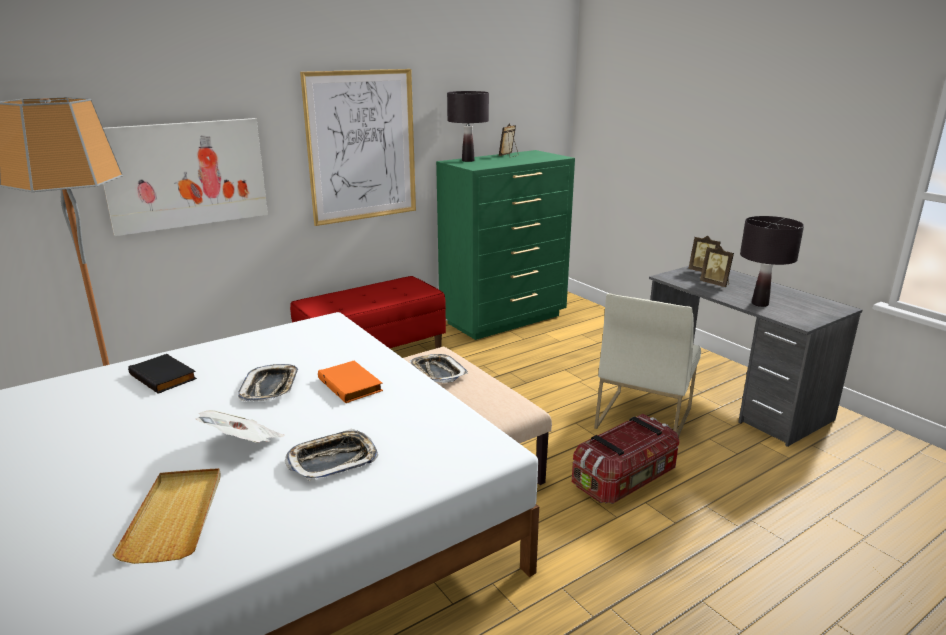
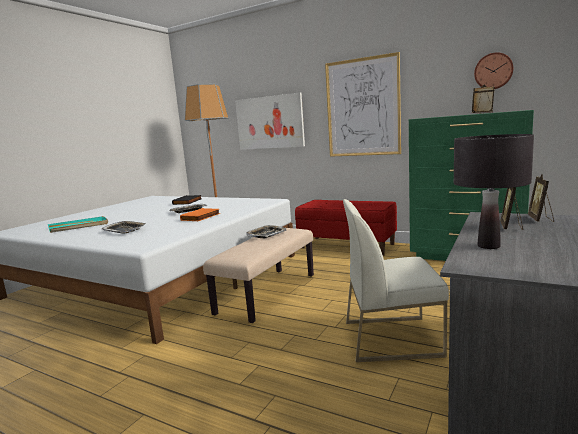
camera: 65 degrees right, 10 degrees down
beige tray [113,468,221,564] -> turquoise tray [48,216,108,233]
newspaper [196,410,285,443] -> none
black table lamp [447,91,489,162] -> none
storage box [572,414,679,504] -> none
none -> wall clock [474,52,514,89]

